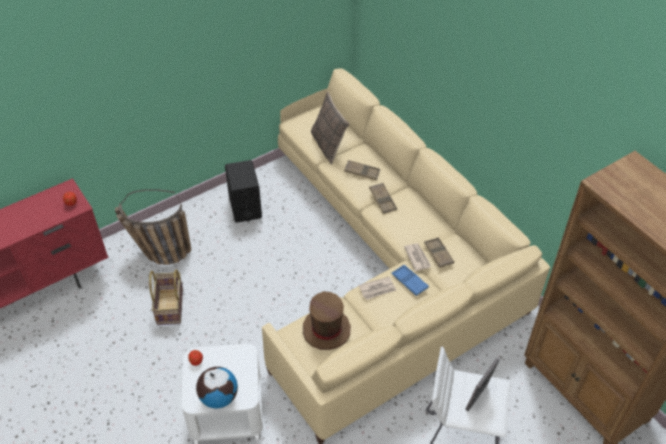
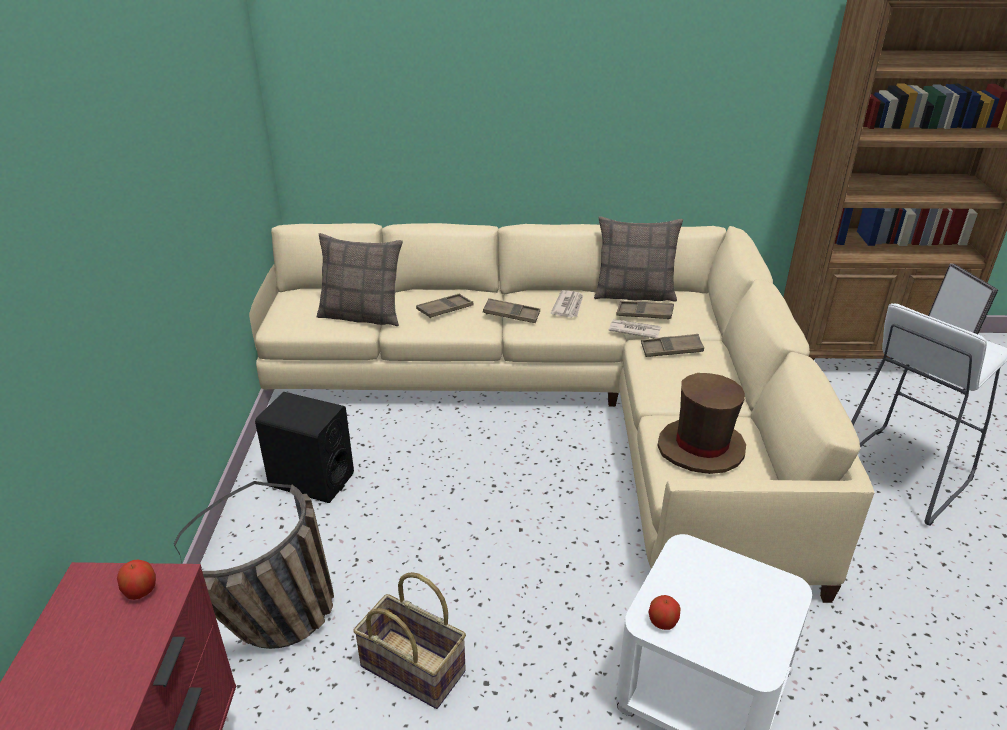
camera: 55 degrees left, 15 degrees down
globe [196,367,238,409] -> none
newspaper [358,277,396,300] -> newspaper moved to [551,290,583,318]
blue tray [392,265,429,296] -> brown tray [641,334,704,357]
none -> pillow [594,216,683,302]

